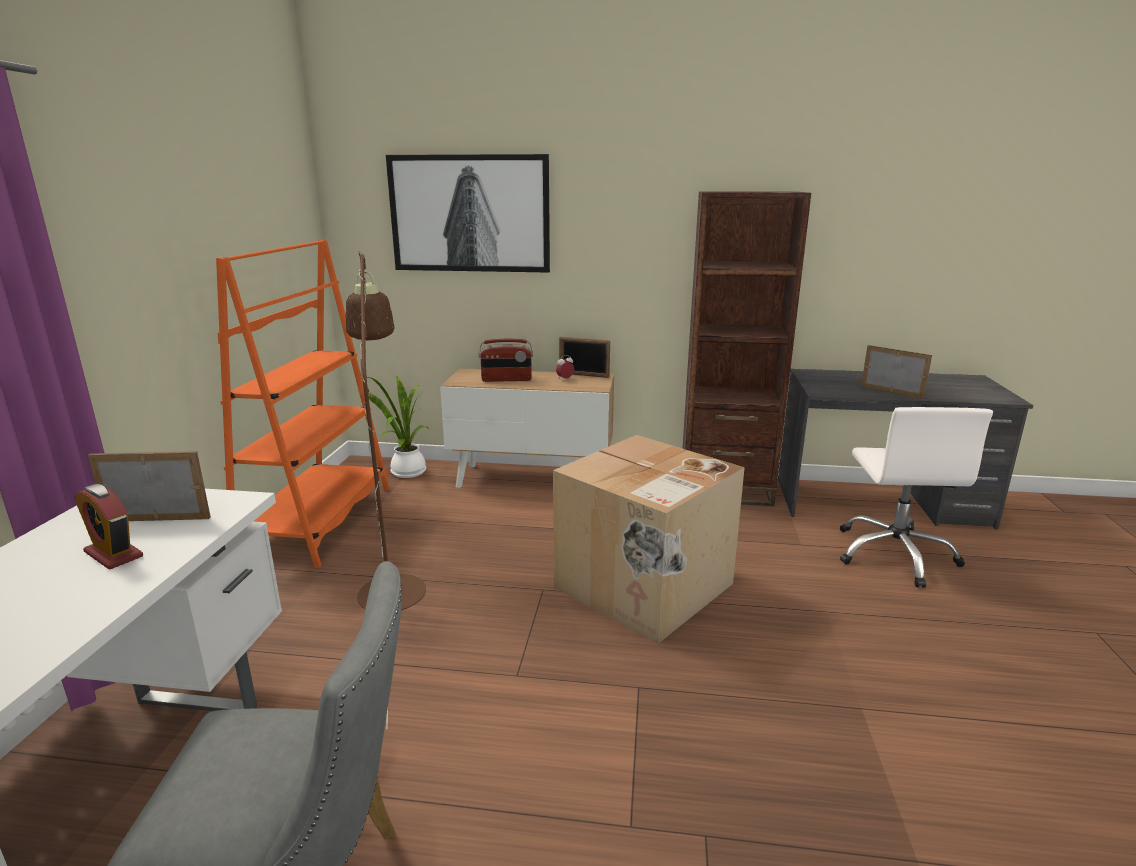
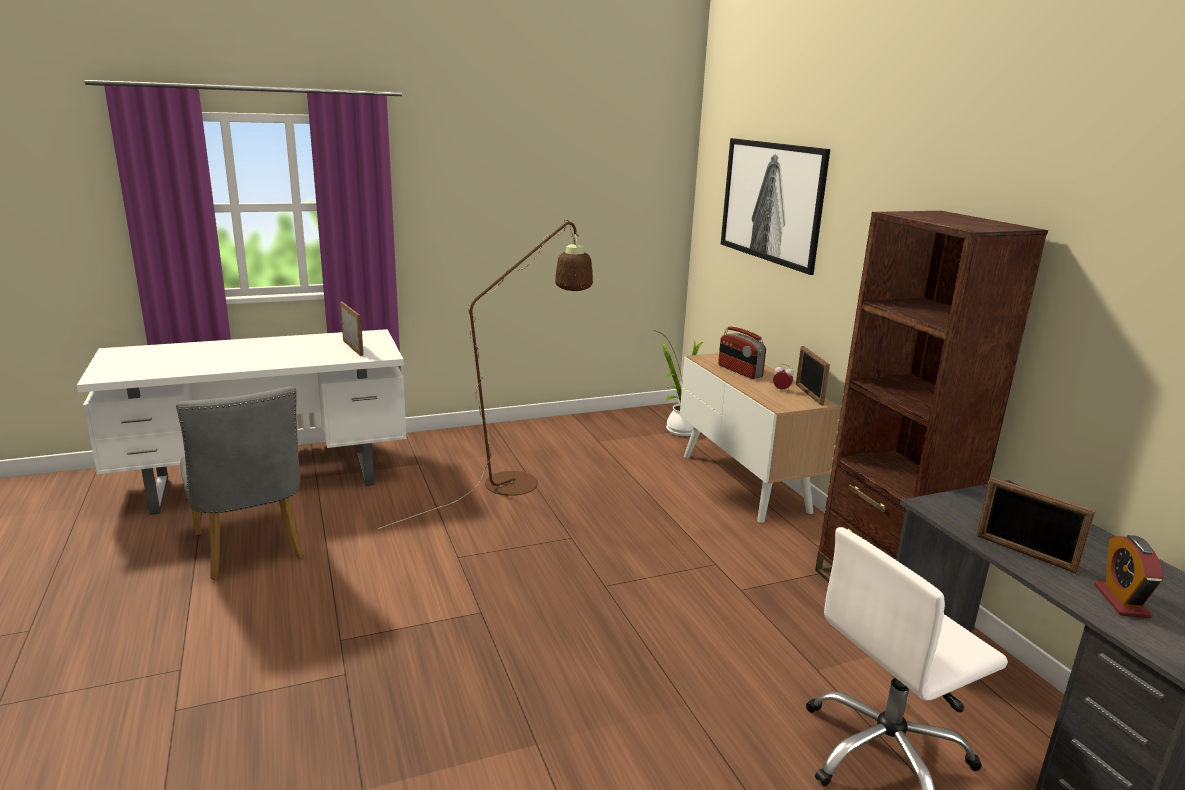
camera: 60 degrees right, 0 degrees up
alarm clock [75,484,143,569] -> alarm clock moved to [1094,535,1164,618]
orange bookcase [216,240,390,568] -> none
cardboard box [553,435,745,643] -> none
picture frame [861,345,932,399] -> picture frame turned 120 degrees clockwise [976,477,1096,574]

